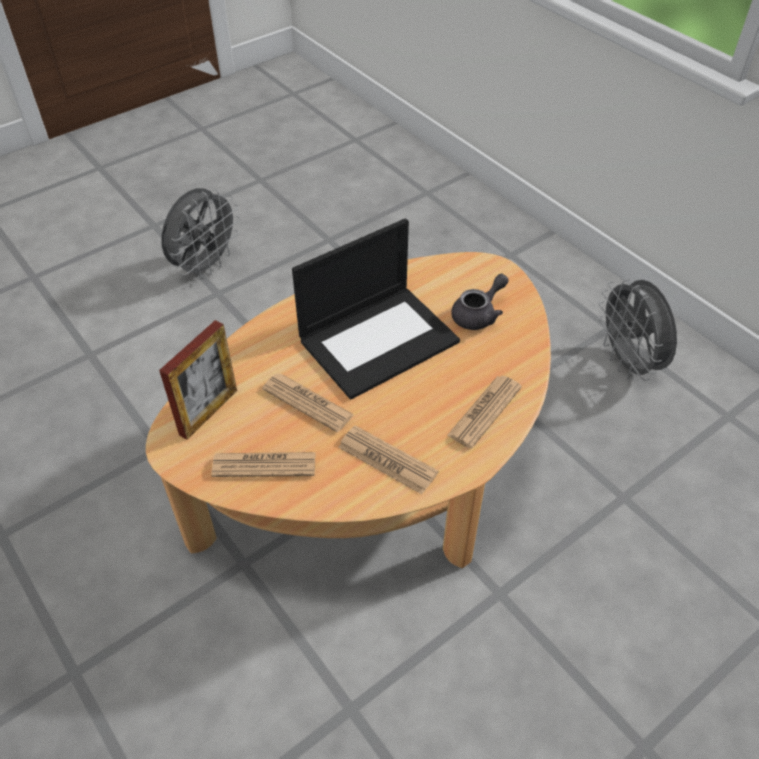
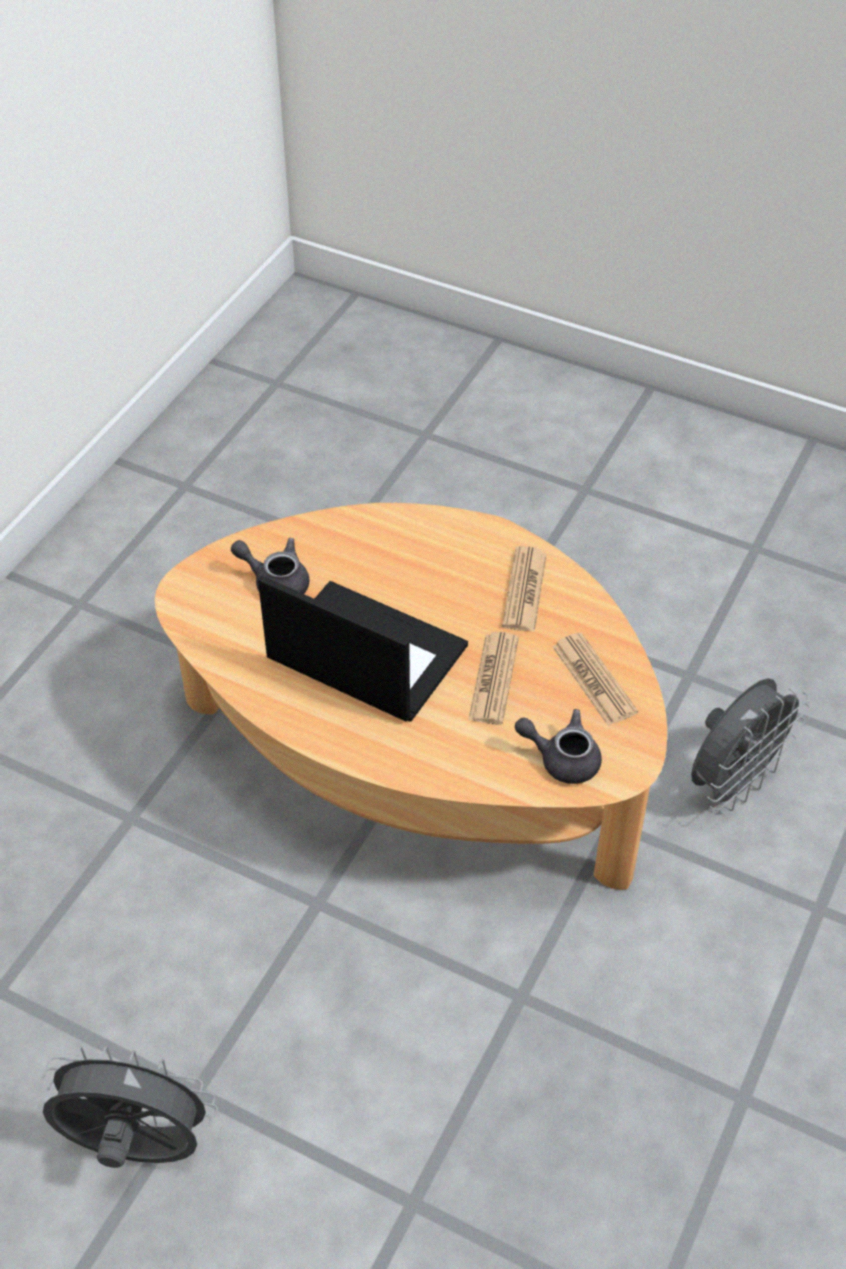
camera: 115 degrees left, 0 degrees up
picture frame [159,320,237,440] -> grey teapot [515,709,602,784]
newspaper [447,376,522,448] -> none
grey fan [598,279,677,381] -> grey fan moved to [691,678,810,811]

